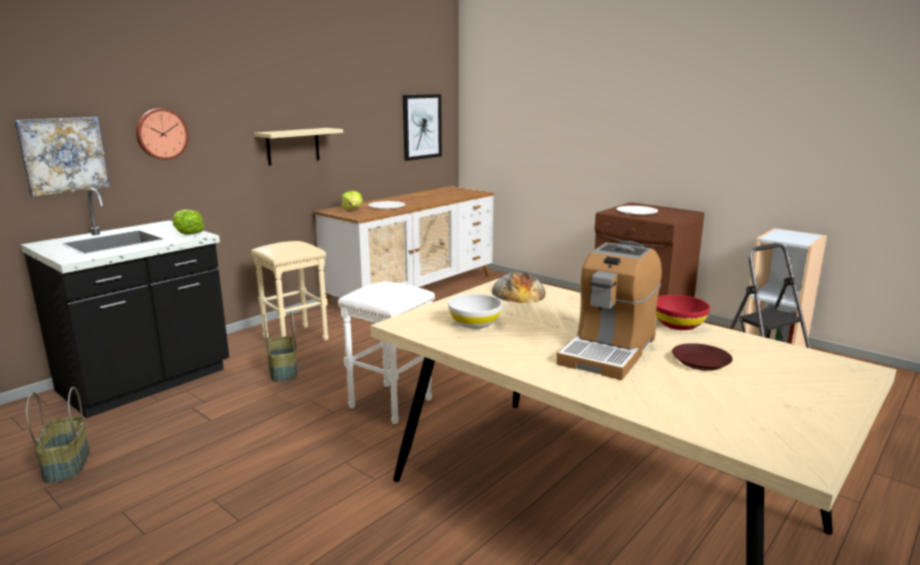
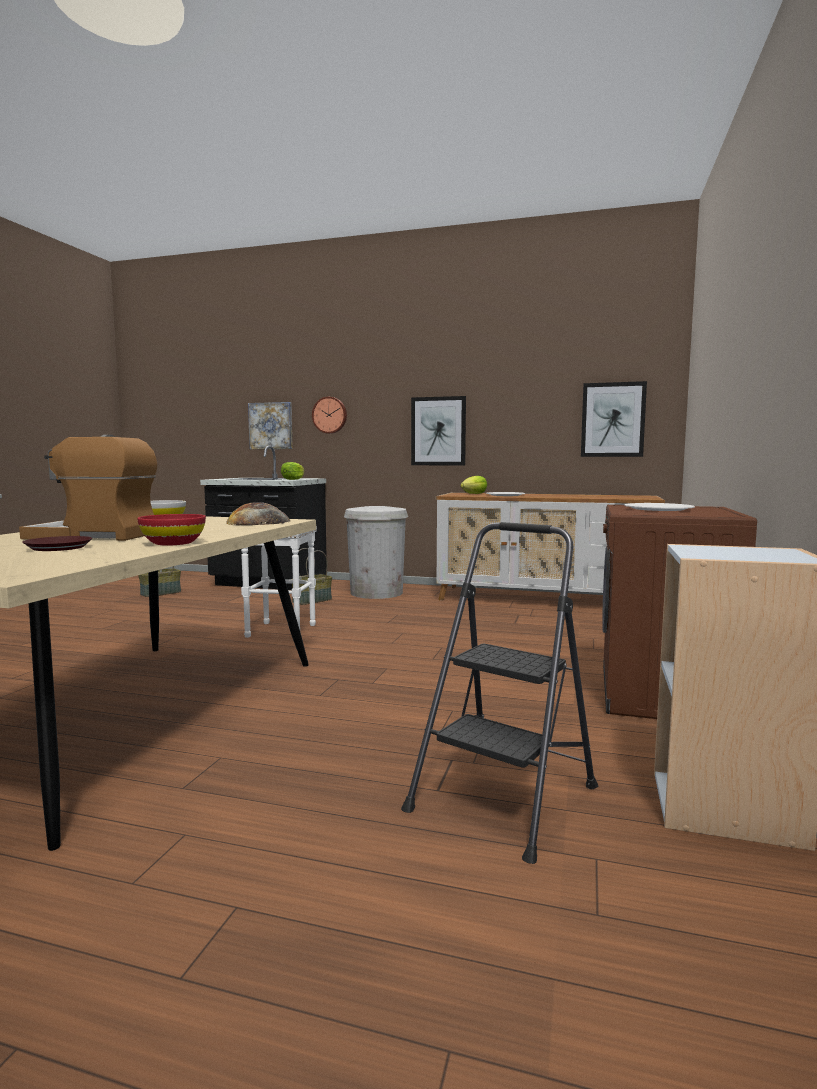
camera: 65 degrees right, 10 degrees down
beige stool [251,241,328,340] -> white trash can [344,506,408,599]
beige shelf [255,128,343,166] -> picture [411,396,466,465]

